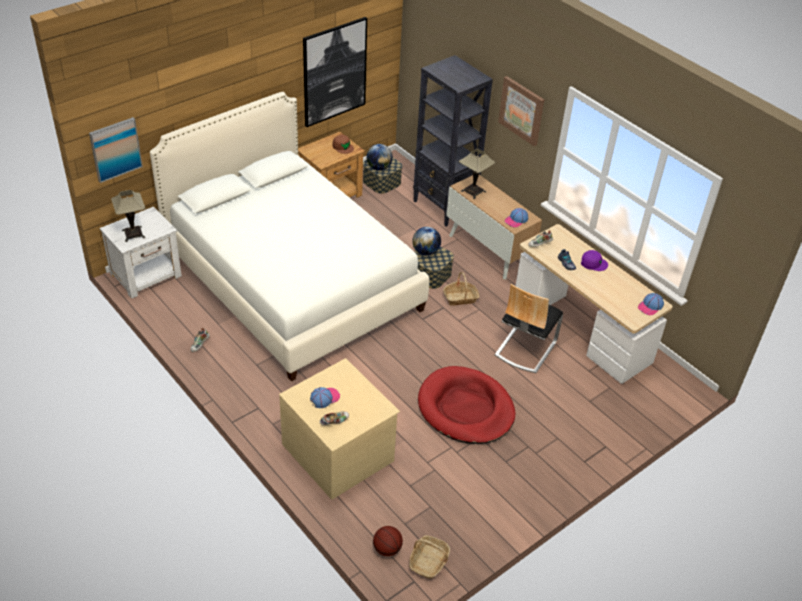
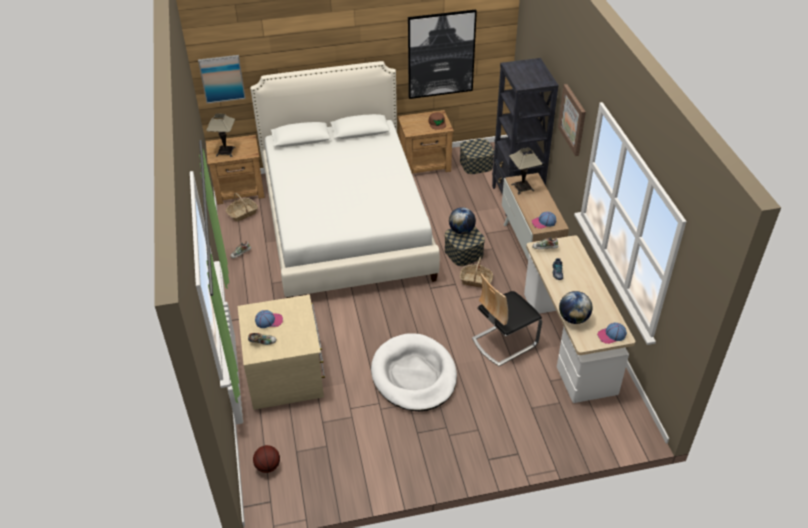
camera: 30 degrees right, 0 degrees up
white nightstand [100,206,182,299] -> brown nightstand [206,135,265,205]
globe [366,144,393,170] -> globe moved to [559,291,593,324]
basket [409,536,450,579] -> basket moved to [226,193,258,222]
red dog bed [418,366,515,444] -> white dog bed [371,333,457,411]
purple cap [581,250,608,271] -> none

